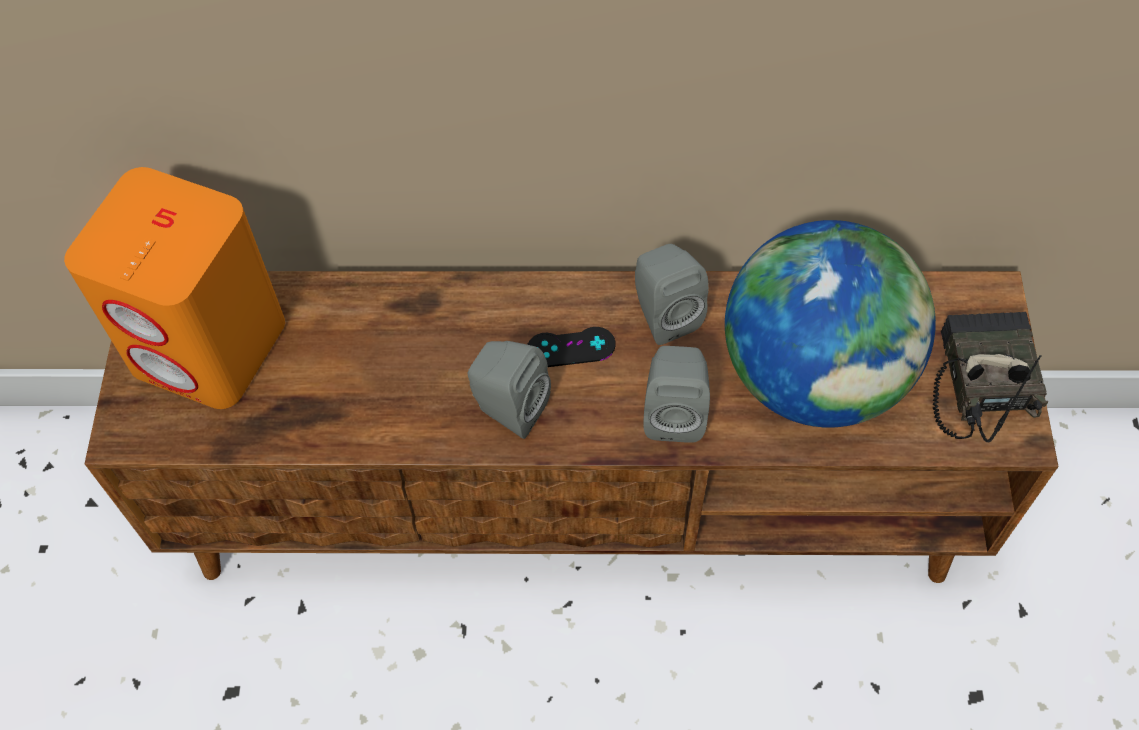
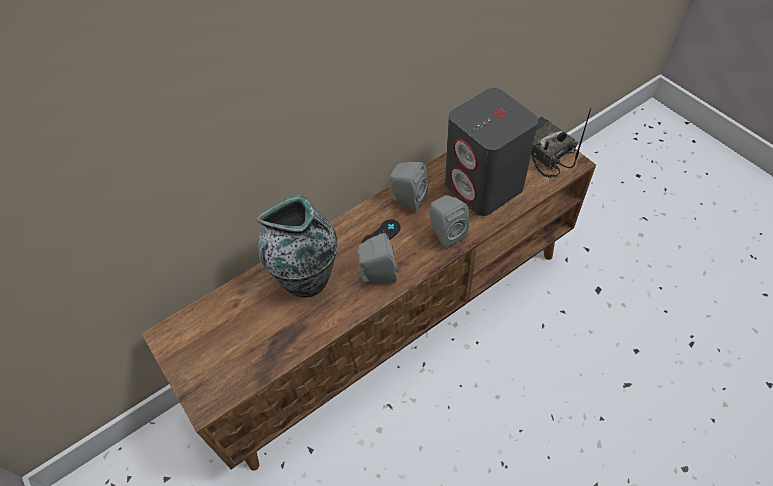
camera: 35 degrees left, 5 degrees down
orange speaker [64,167,285,409] -> none
globe [725,220,936,427] -> grey speaker [445,88,538,216]
none -> vase [256,194,338,298]

